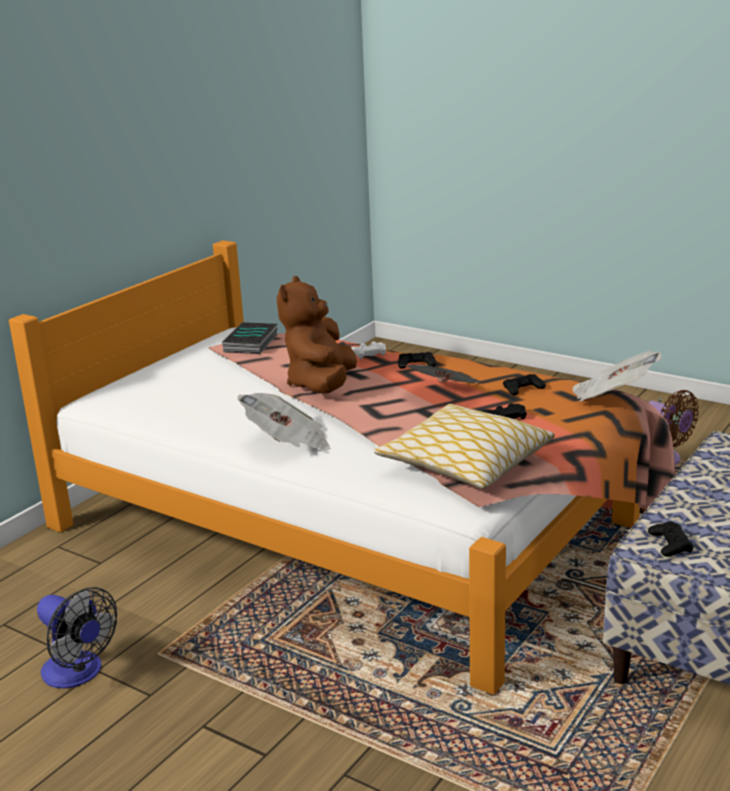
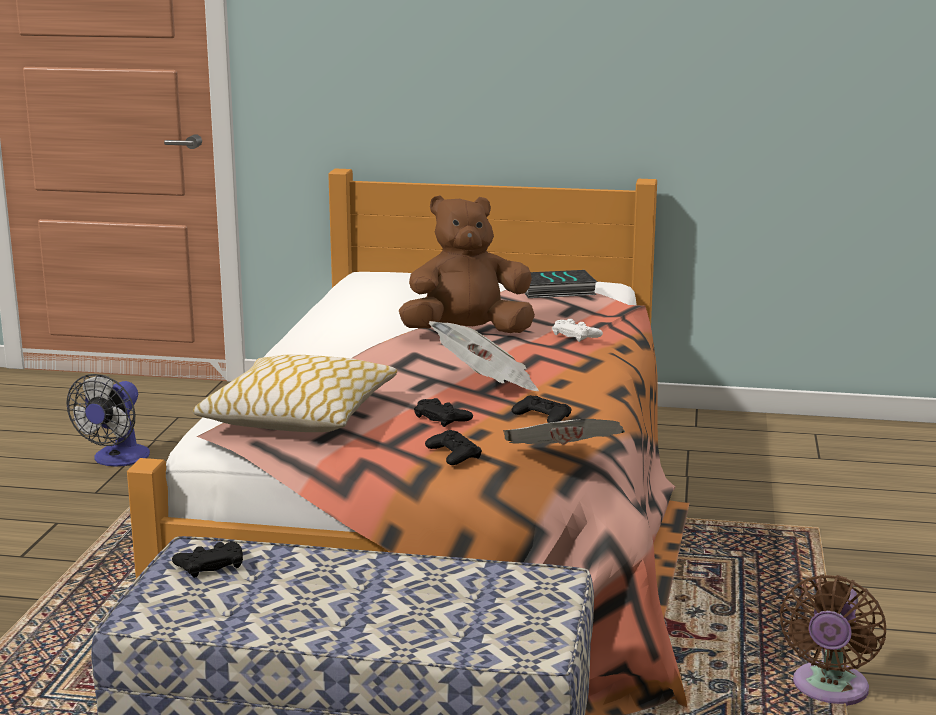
camera: 65 degrees right, 5 degrees down
newspaper [238,393,330,450] -> none
black game controller [398,352,436,369] -> black game controller moved to [425,430,482,465]

